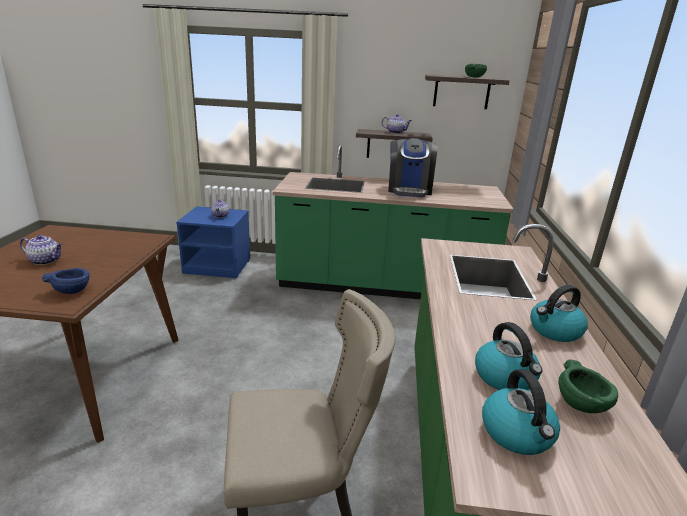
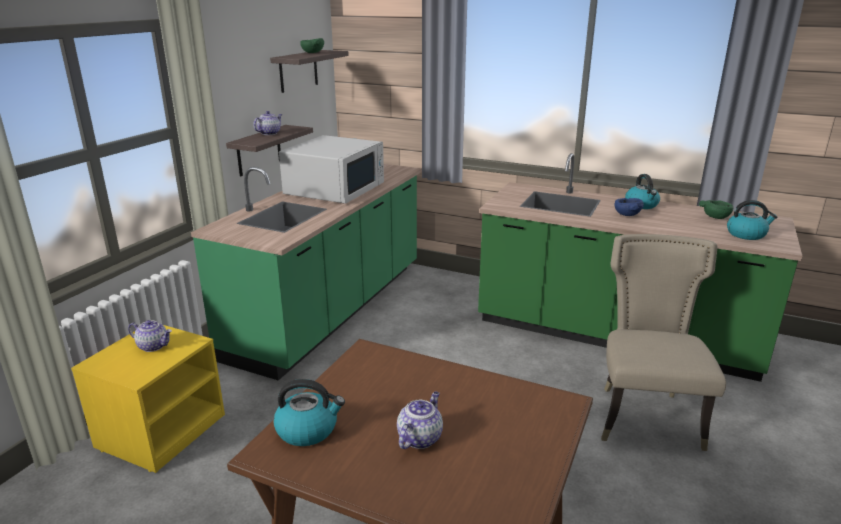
camera: 70 degrees left, 0 degrees up
blue bowl [42,268,89,294] -> blue bowl moved to [615,198,644,216]
blue nightstand [176,206,250,278] -> yellow nightstand [71,325,225,473]
coffee machine [388,138,438,197] -> white microwave [279,135,384,204]
kettle [475,322,542,390] -> kettle moved to [274,379,345,446]

